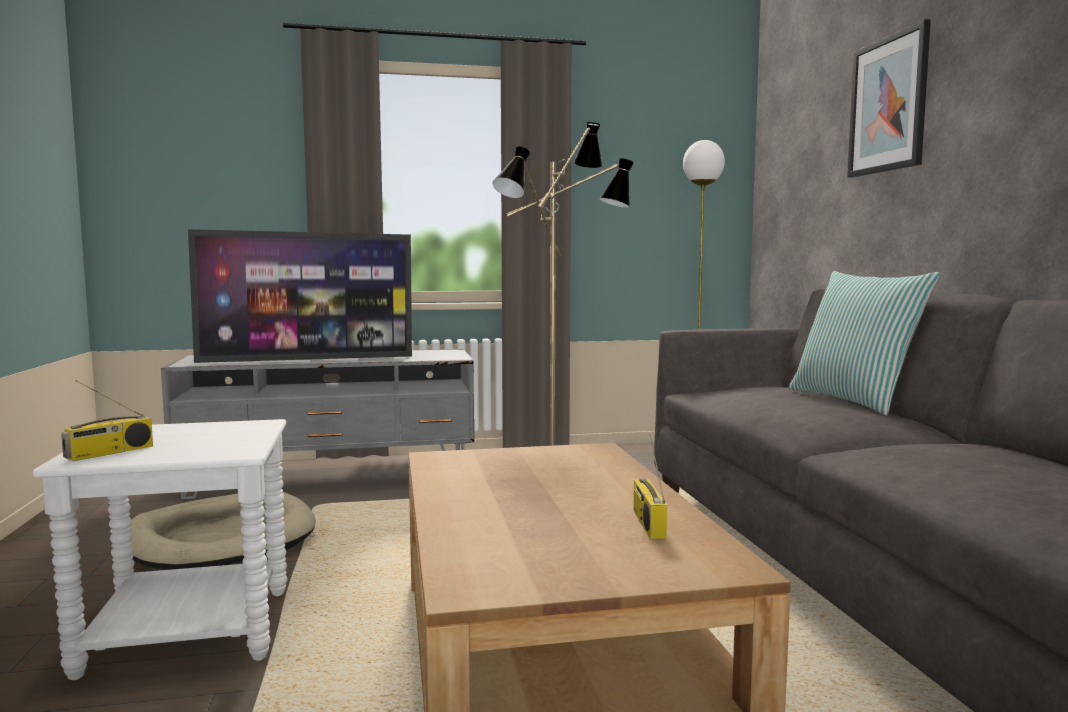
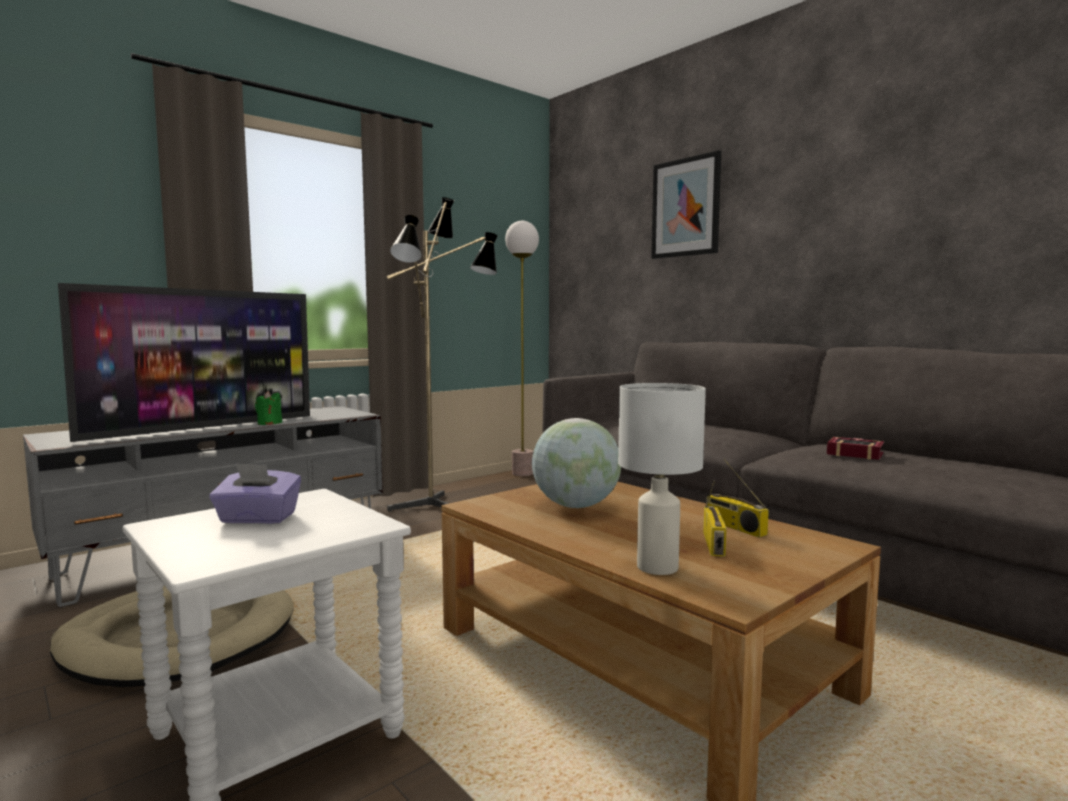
camera: 30 degrees left, 0 degrees up
radio [61,380,153,461] -> radio moved to [703,480,727,557]
pillow [789,271,940,415] -> none
none -> purple tissue box [209,463,301,524]
none -> green candle [255,391,282,425]
none -> globe [532,418,621,508]
none -> white table lamp [618,383,706,575]
none -> book [827,437,884,460]

